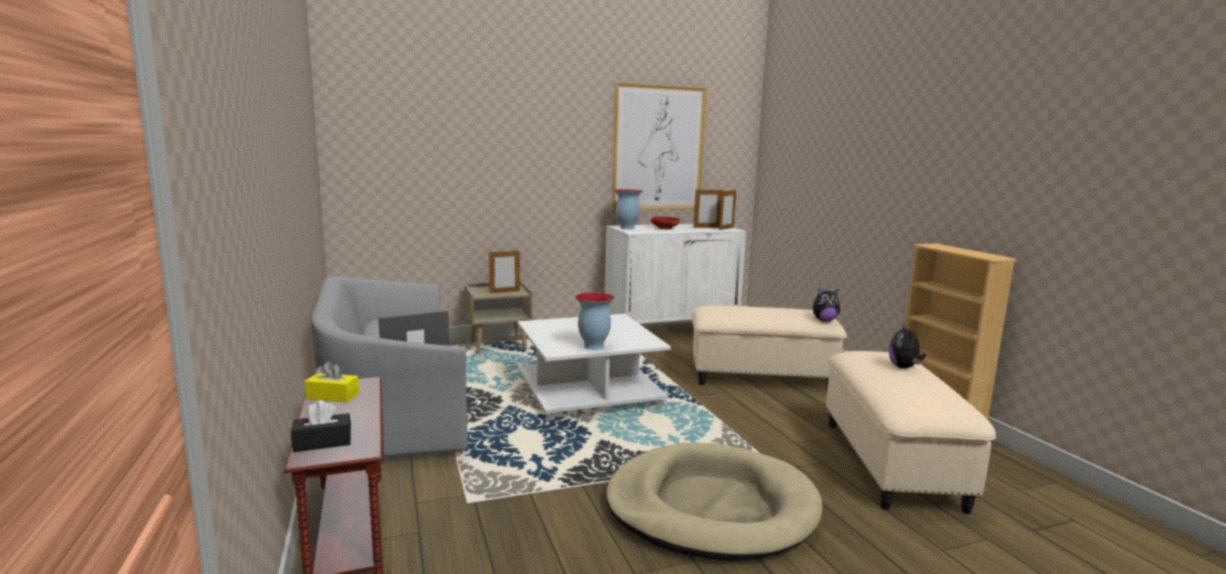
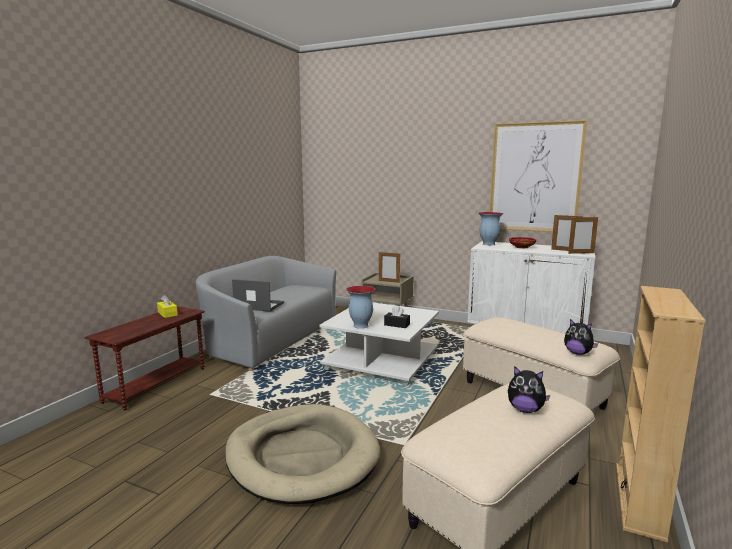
camera: 45 degrees right, 0 degrees up
black tissue box [291,400,351,452] -> black tissue box moved to [384,306,410,328]
plush toy [889,323,926,368] -> plush toy turned 120 degrees counterclockwise [508,366,550,413]

